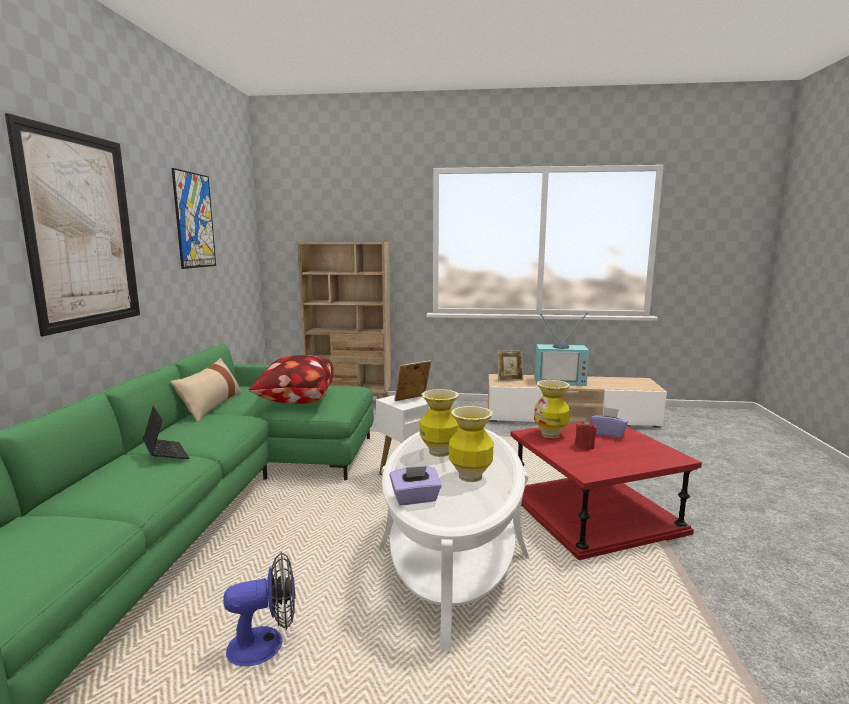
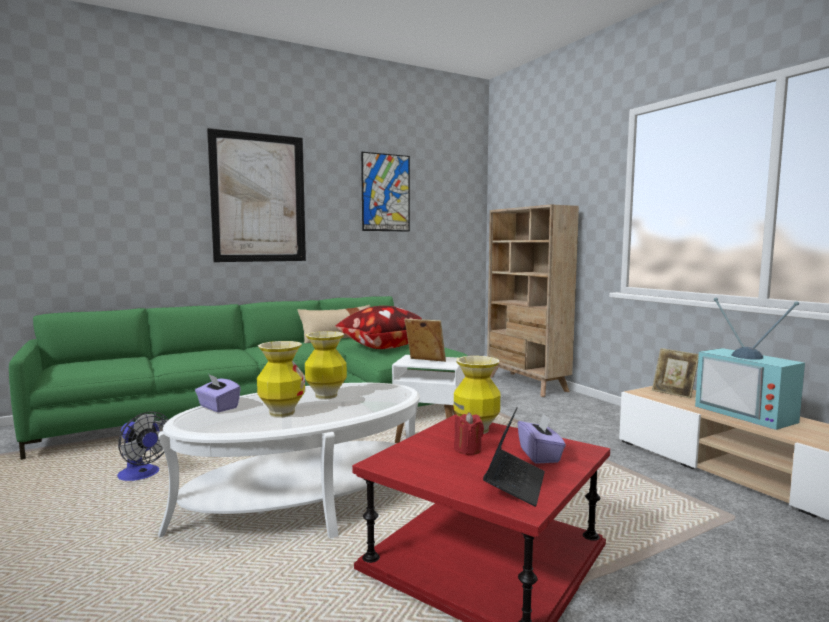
camera: 55 degrees right, 5 degrees down
laptop [143,406,189,459] -> laptop moved to [483,407,545,507]

